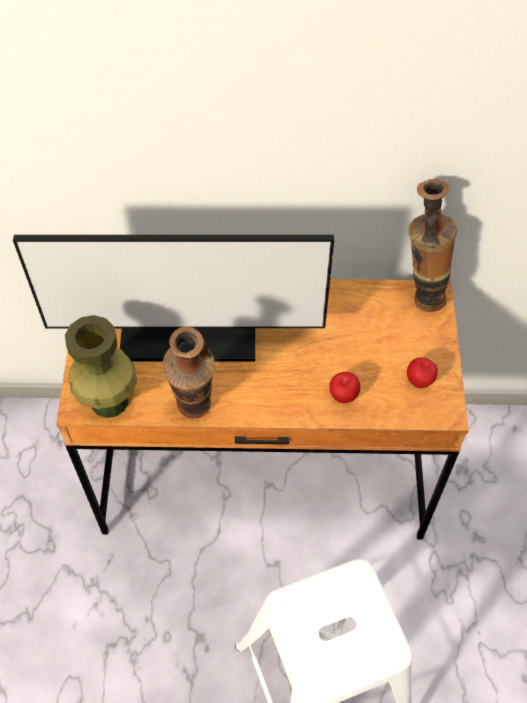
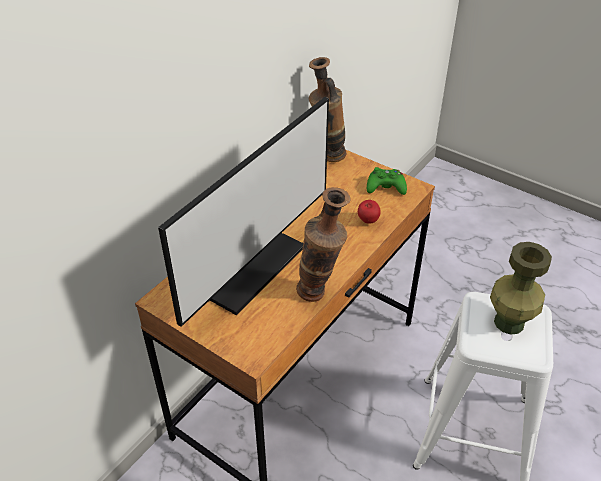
camera: 55 degrees left, 15 degrees down
green vase [65,315,137,418] -> green vase moved to [490,242,552,334]
apple [407,357,438,388] -> green game controller [367,167,407,195]

